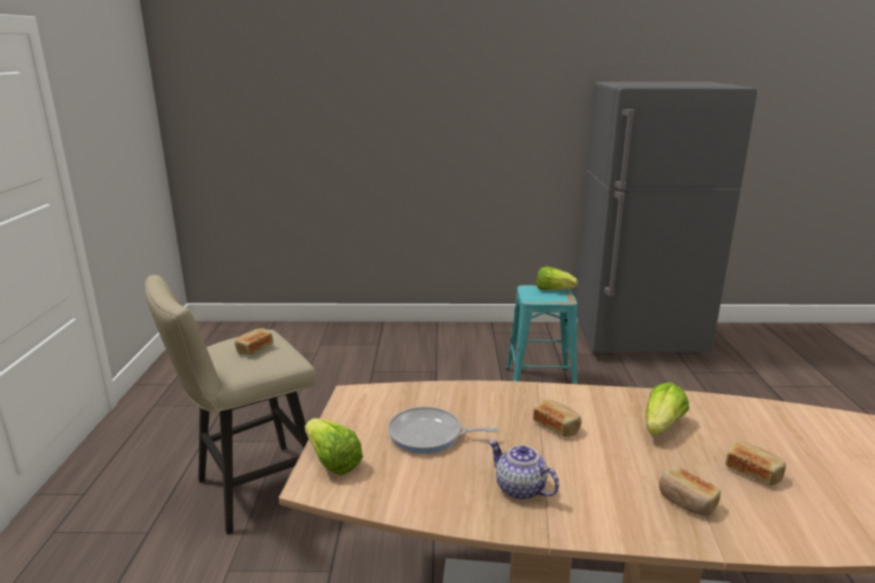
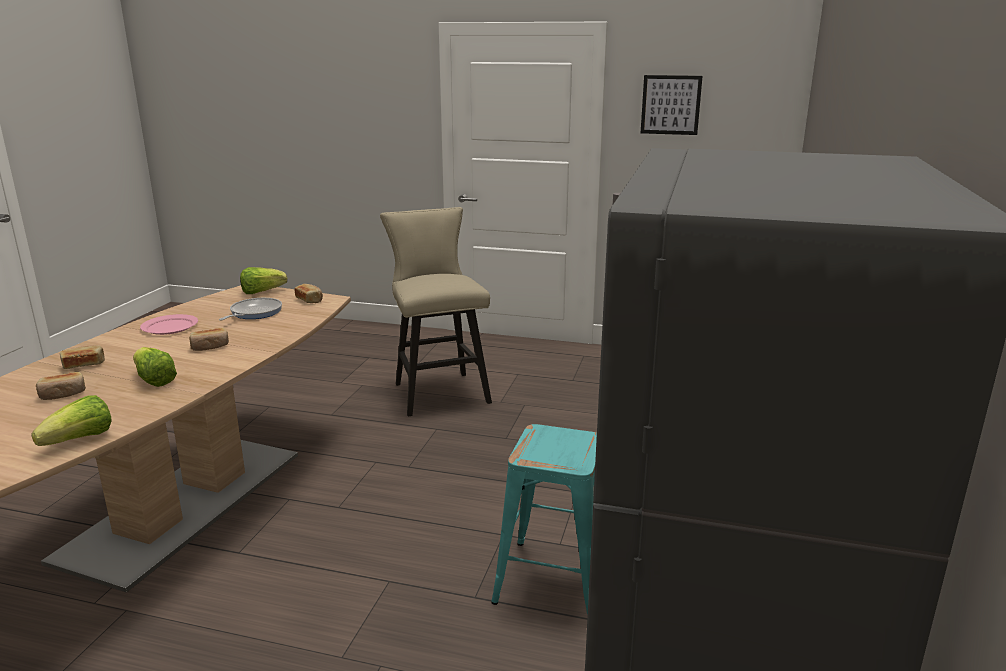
camera: 105 degrees right, 0 degrees up
bread [235,328,273,355] -> bread moved to [294,284,323,303]
teapot [488,440,559,500] -> pink plate [140,314,198,335]
lettuce [536,266,578,290] -> lettuce moved to [31,395,112,446]
none -> picture [641,75,703,135]

